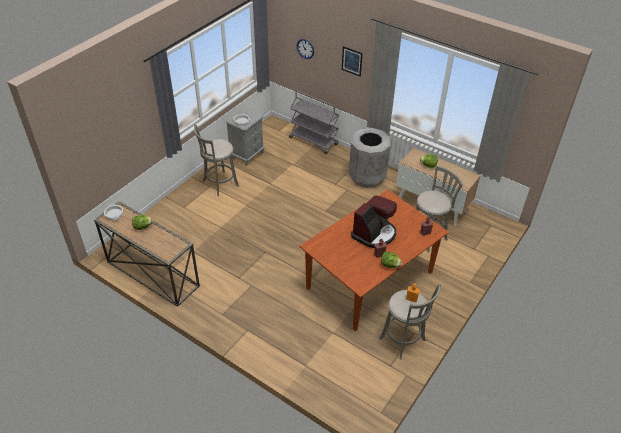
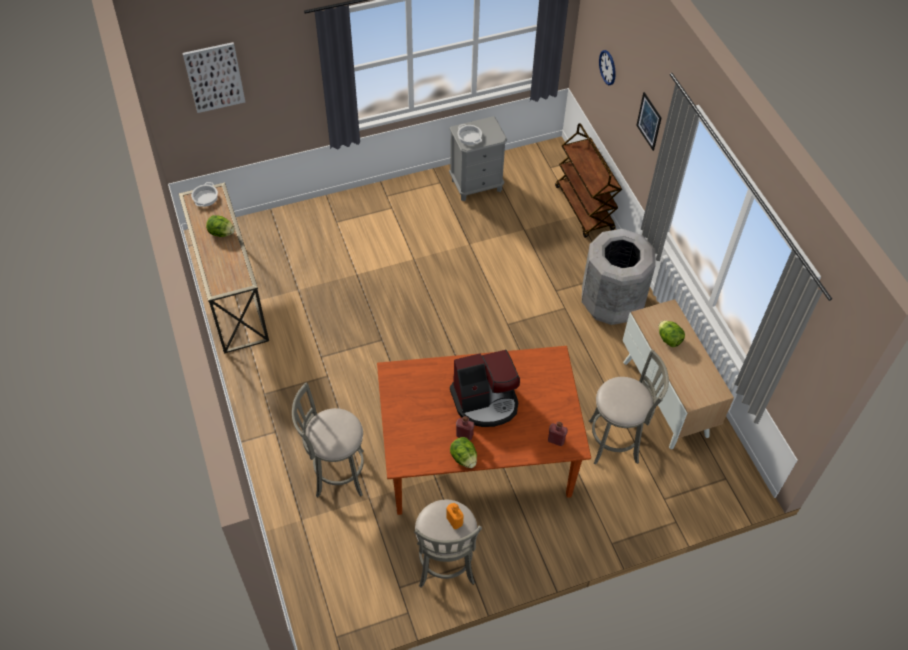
camera: 35 degrees right, 10 degrees up
grey stool [194,124,239,196] -> grey stool moved to [292,382,364,497]
grey cart [289,90,339,154] -> brown cart [555,123,622,238]
none -> picture [182,42,245,113]

